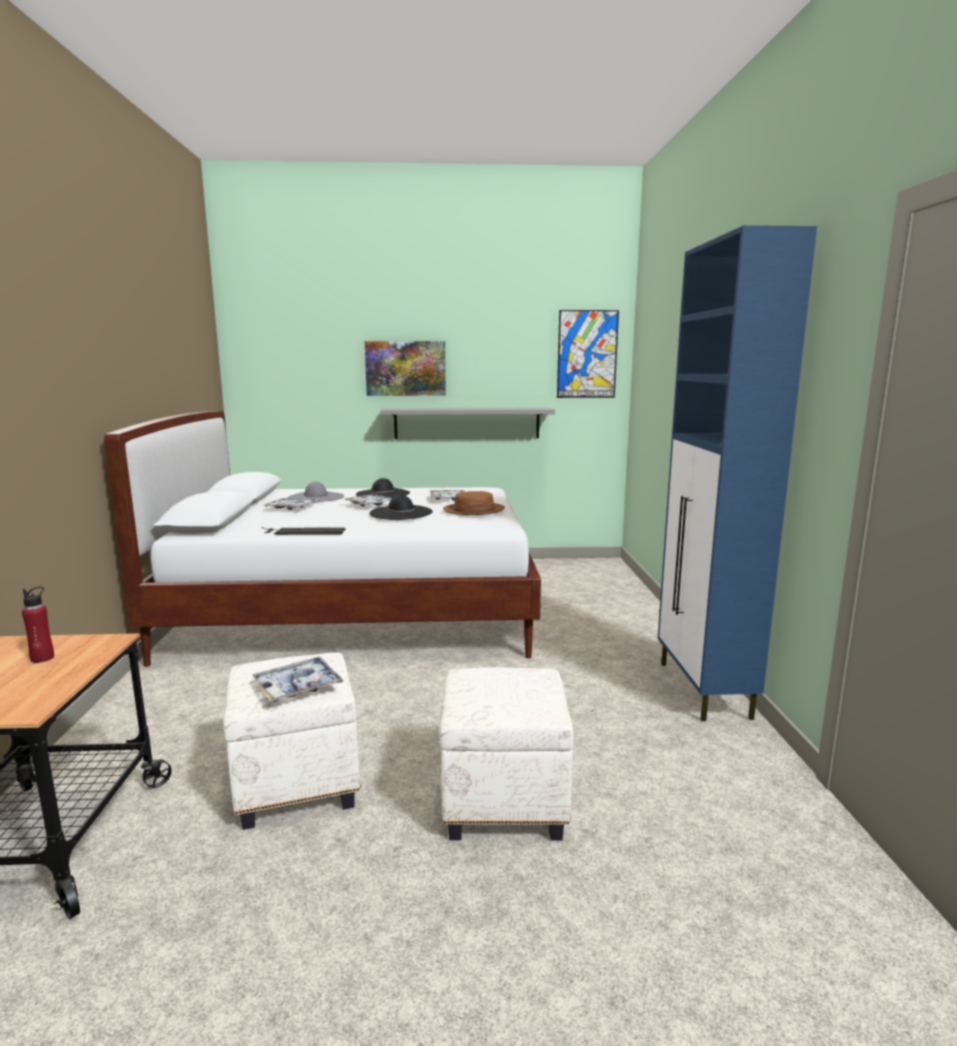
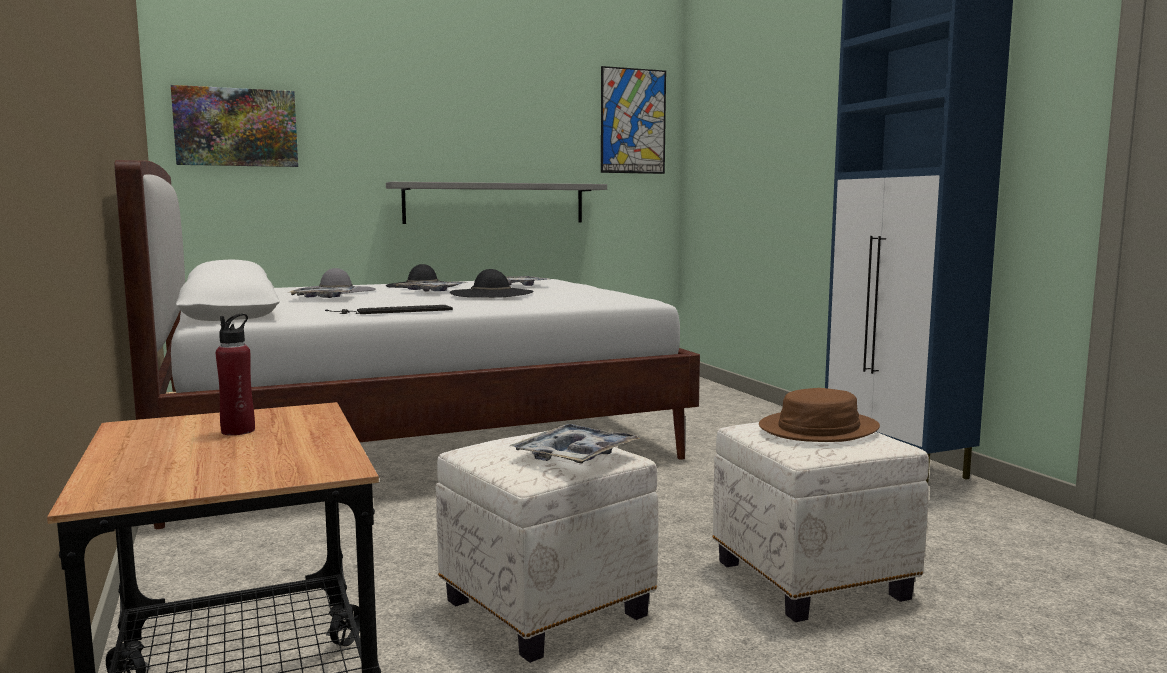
camera: 20 degrees left, 5 degrees down
picture [365,341,446,396] -> picture moved to [171,85,298,167]
brown hat [443,491,505,515] -> brown hat moved to [759,388,880,442]

